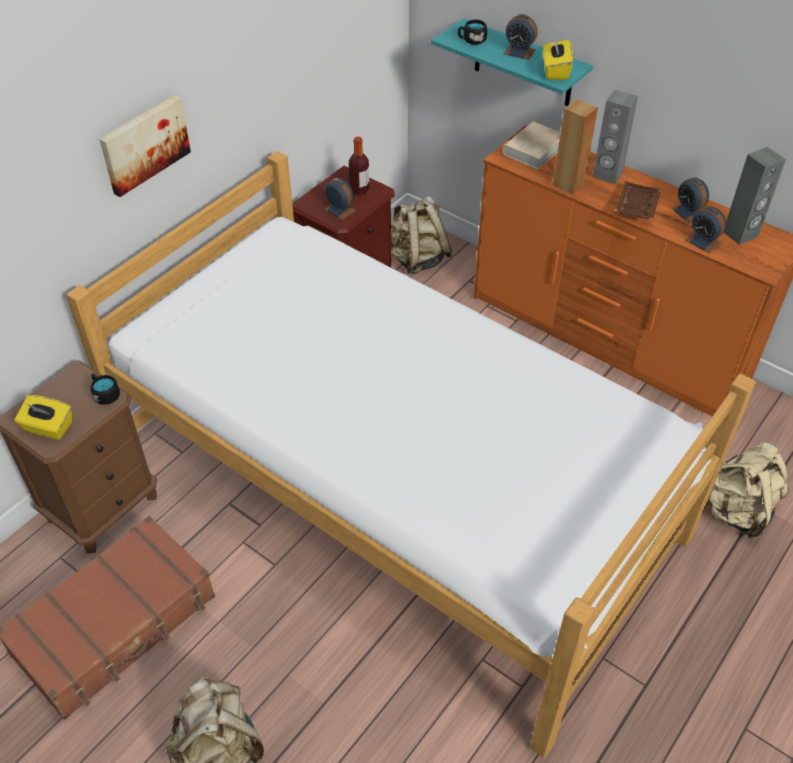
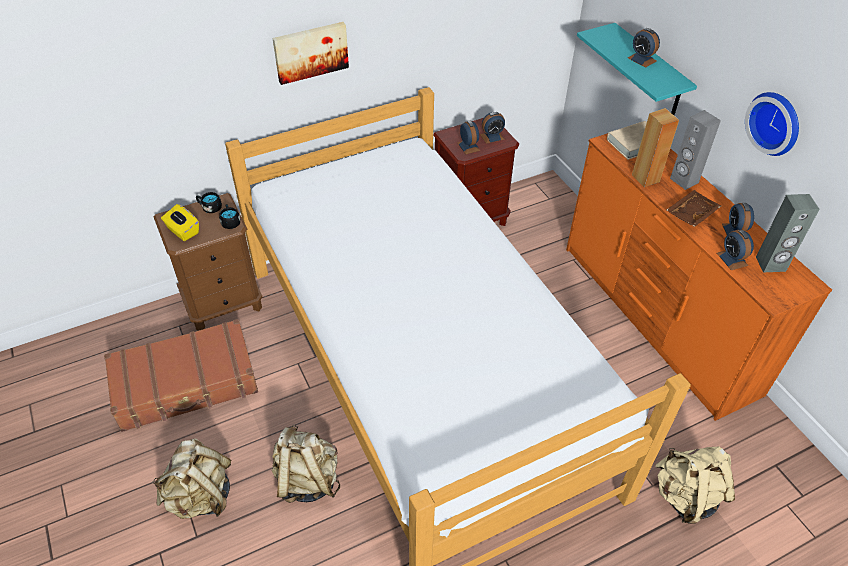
camera: 25 degrees right, 0 degrees up
bottle [349,137,369,196] -> alarm clock [480,112,505,144]
beige backpack [391,196,452,274] -> beige backpack moved to [272,425,340,503]
black mug [458,19,487,45] -> black mug moved to [196,192,222,213]
yellow tissue box [543,35,573,80] -> none
none -> wall clock [745,92,799,156]

